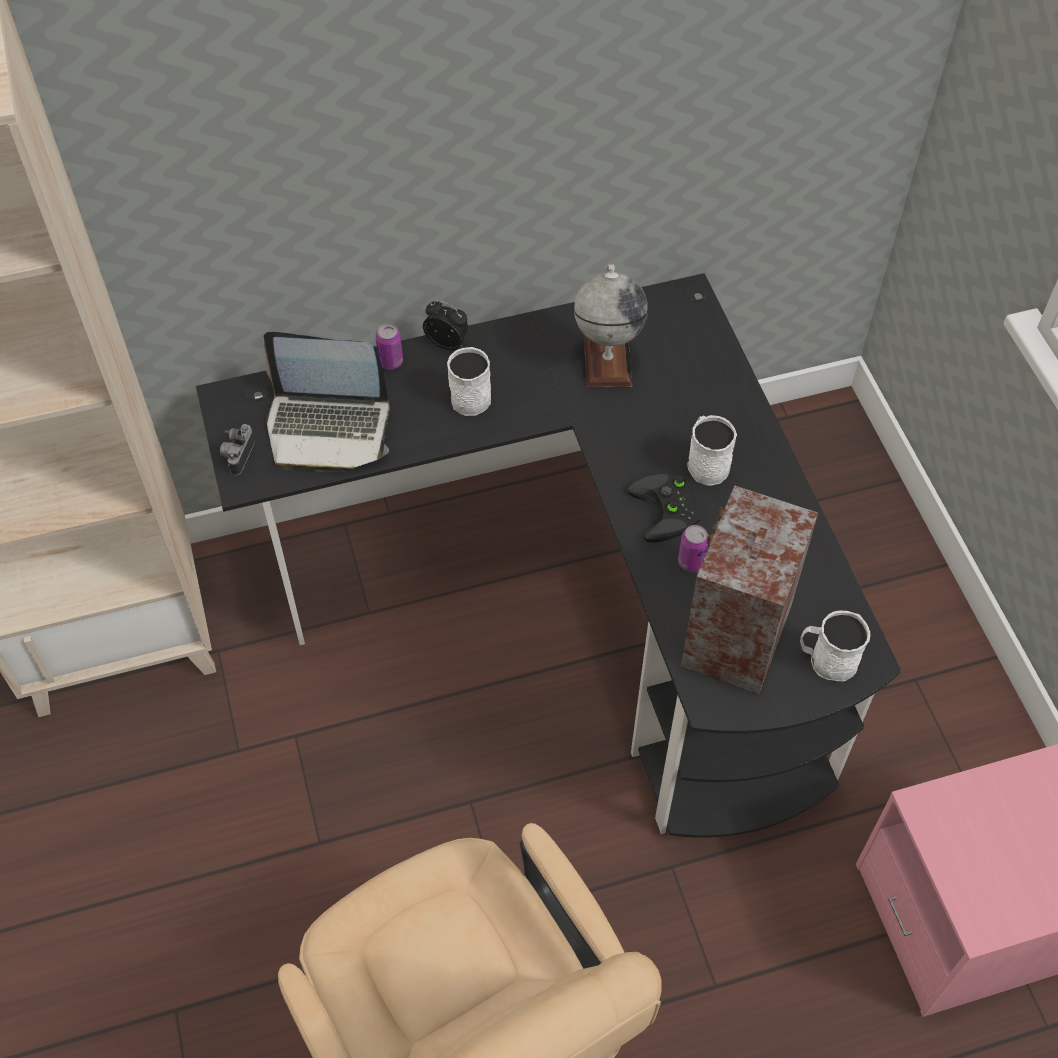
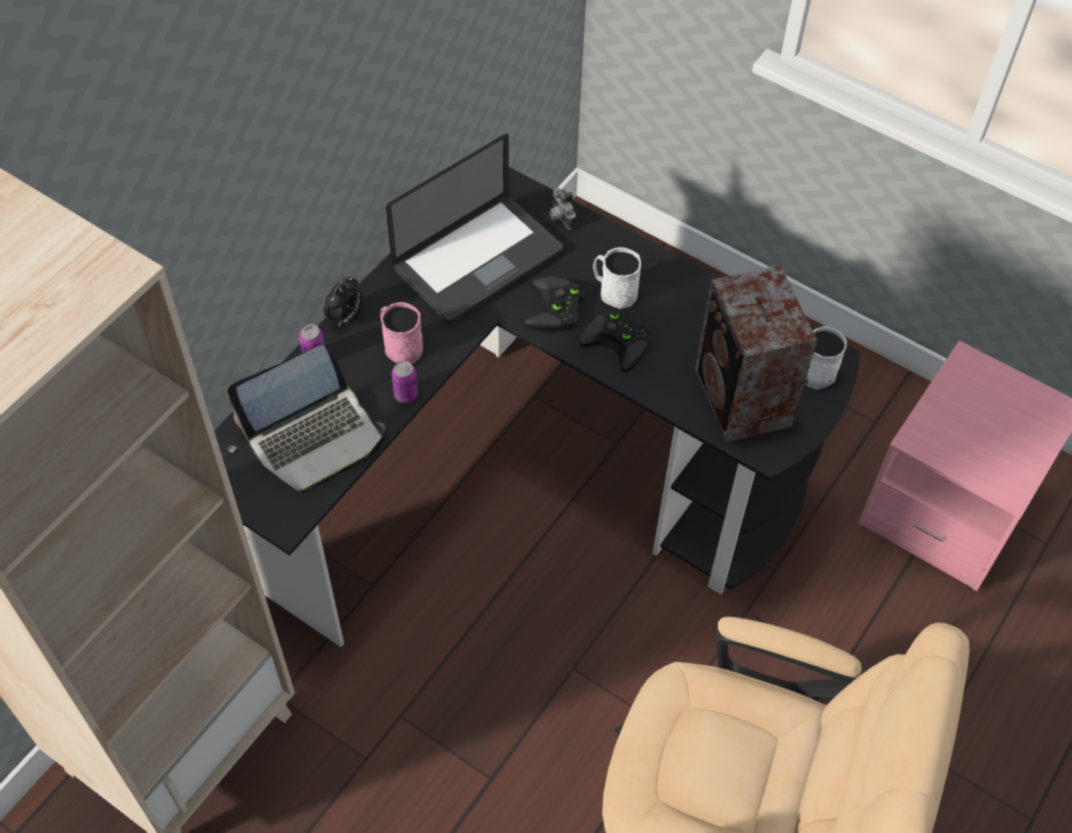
camera: 40 degrees left, 0 degrees up
camera [220,424,255,476] -> camera moved to [549,188,576,229]
alarm clock [423,300,468,350] -> alarm clock turned 135 degrees clockwise [324,277,362,327]
white mug [447,347,491,416] -> pink mug [380,302,423,364]
globe [574,265,648,388] -> laptop [386,134,563,323]
can [678,525,708,572] -> can moved to [392,361,418,403]
none -> black game controller [524,276,583,331]

